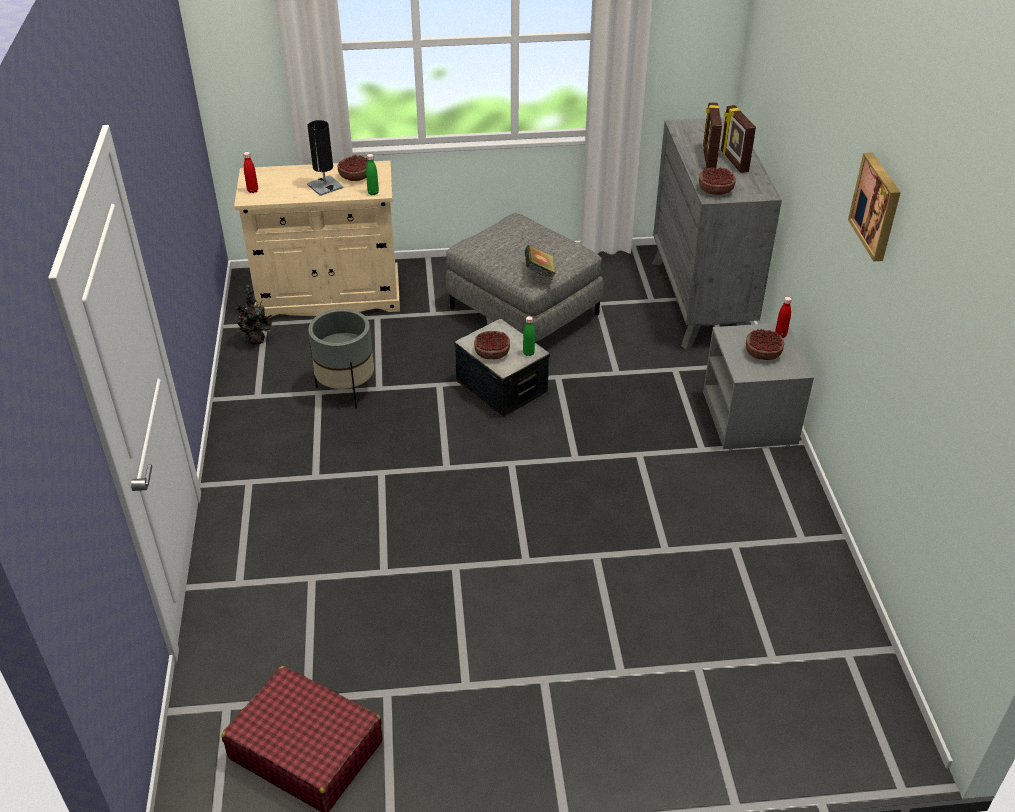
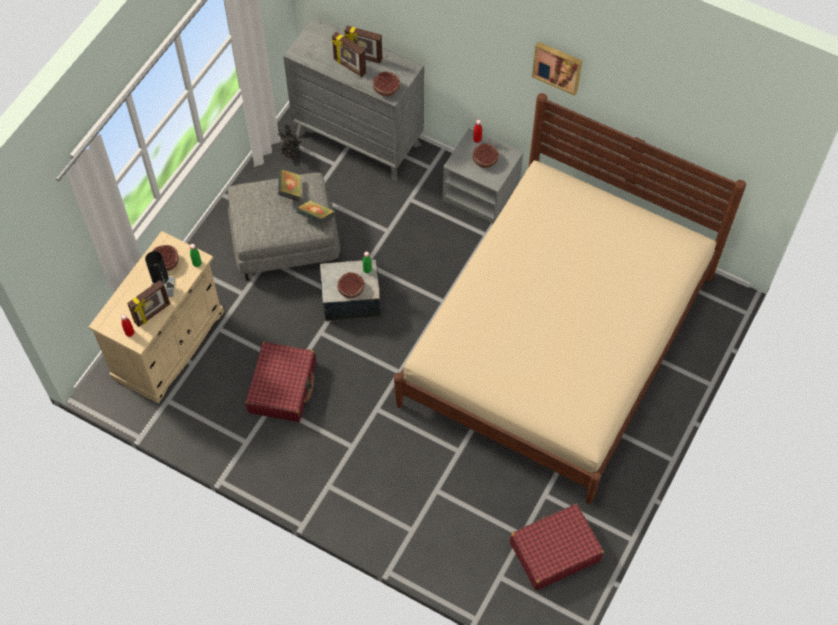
camera: 55 degrees left, 20 degrees up
potted plant [235,285,273,345] -> potted plant moved to [276,123,302,158]
grey planter [308,309,374,408] -> red suitcase [245,342,316,422]
none -> picture frame [127,280,170,327]
none -> book [278,169,301,201]
none -> beige bed [394,93,746,504]

